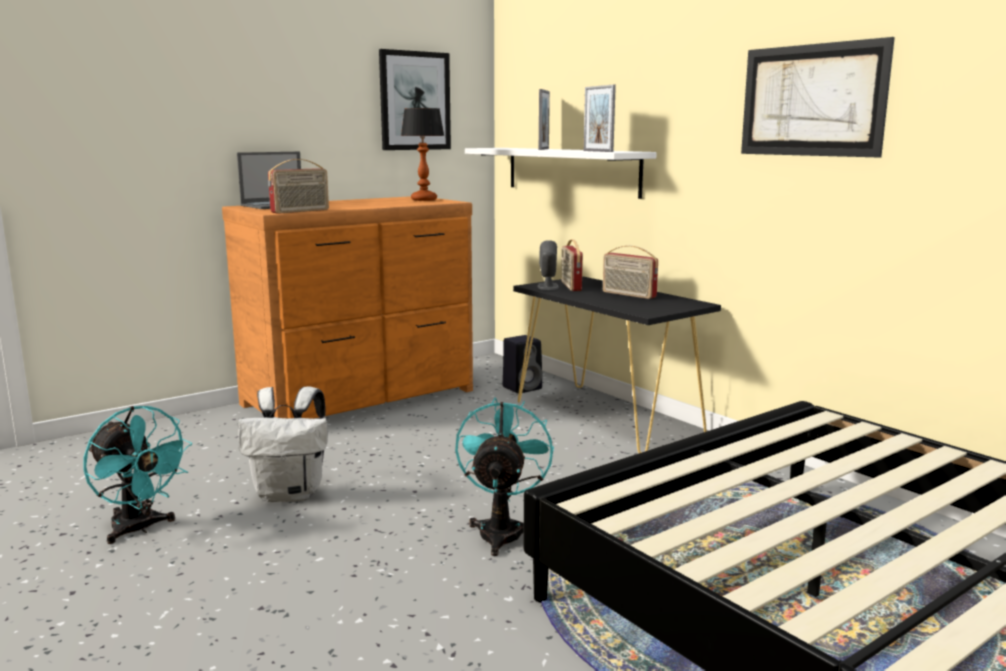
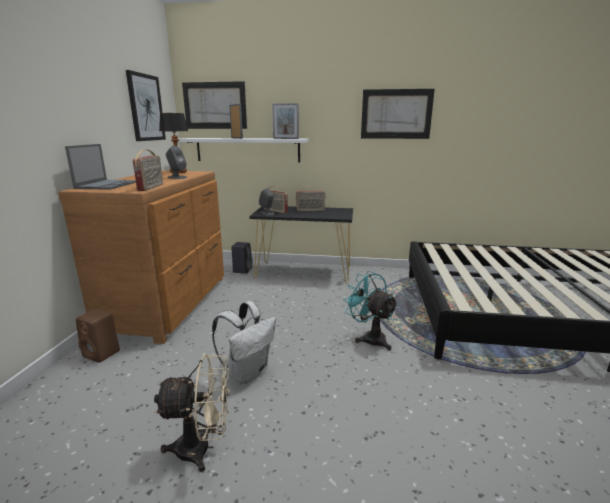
camera: 45 degrees left, 5 degrees up
turquoise fan [83,406,192,544] -> beige fan [154,354,229,472]
none -> brown speaker [76,309,120,363]
none -> grey speaker [166,146,187,179]
none -> picture [182,81,247,129]

